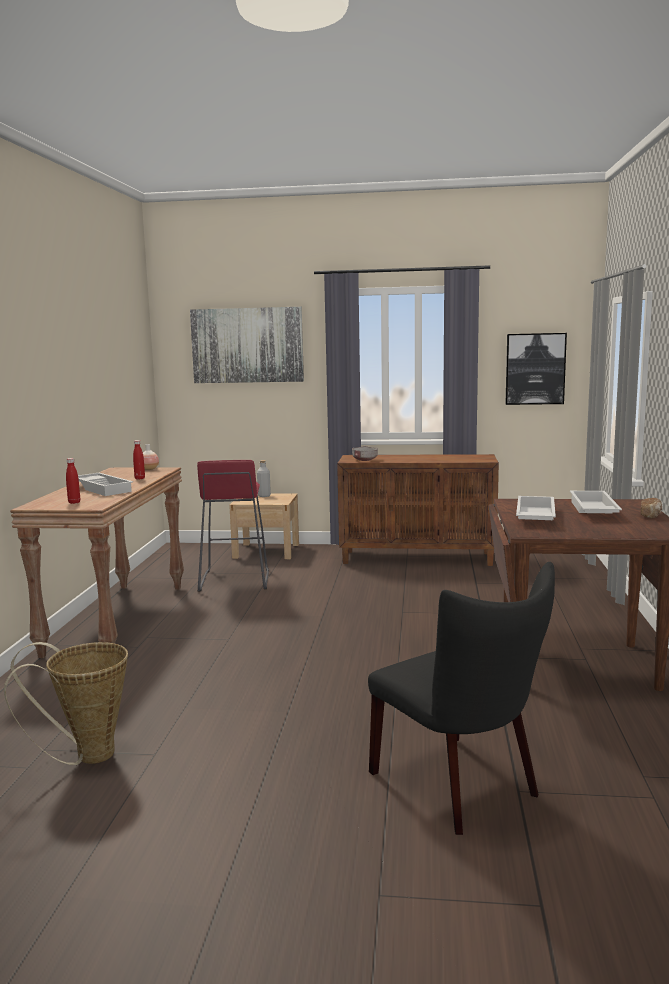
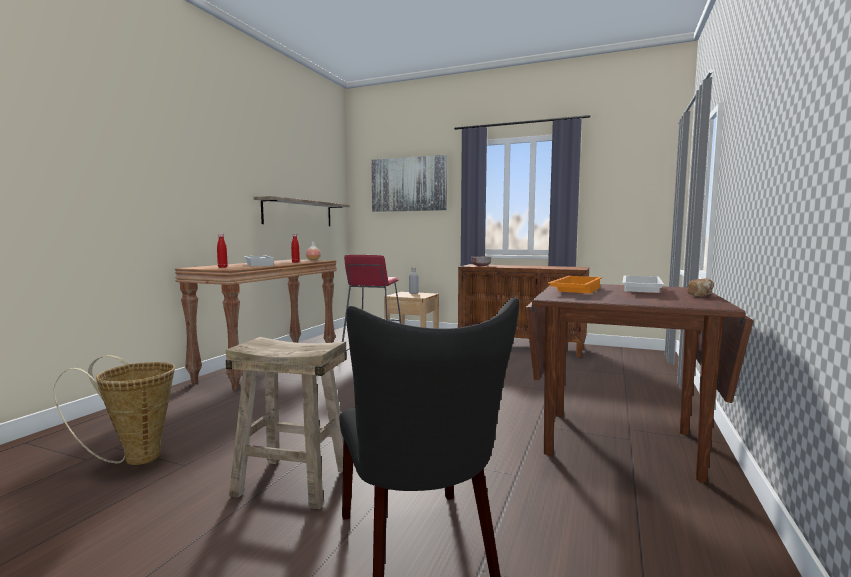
camera: 15 degrees right, 5 degrees down
picture [506,333,567,405] -> none
white tray [516,496,556,520] -> orange tray [548,276,602,293]
none -> beige stool [226,337,347,509]
none -> shelf [254,196,350,226]

